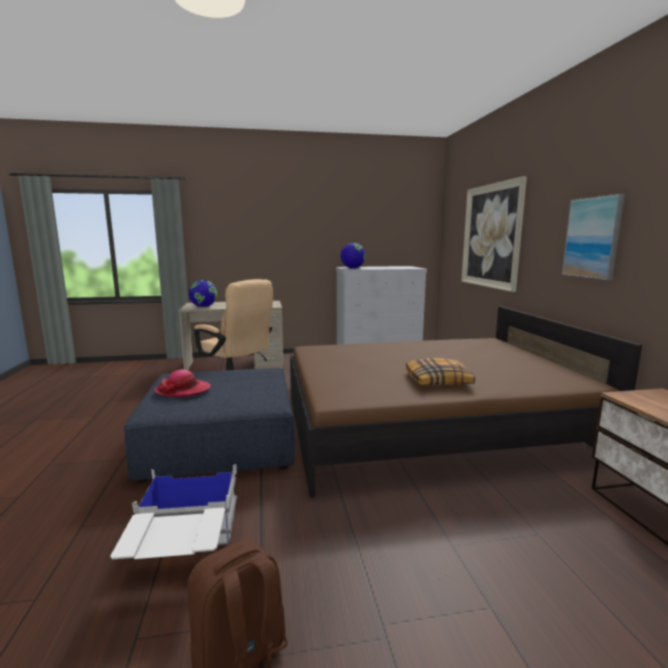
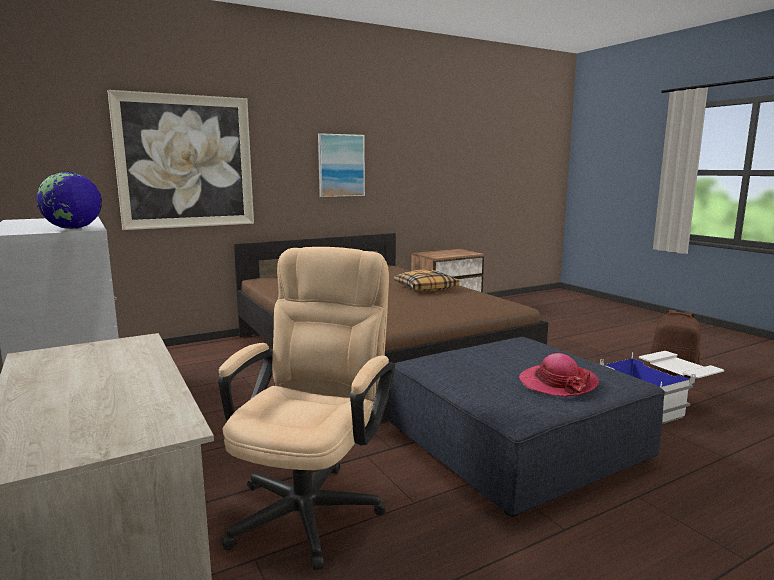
camera: 110 degrees left, 0 degrees up
globe [188,280,217,307] -> none

